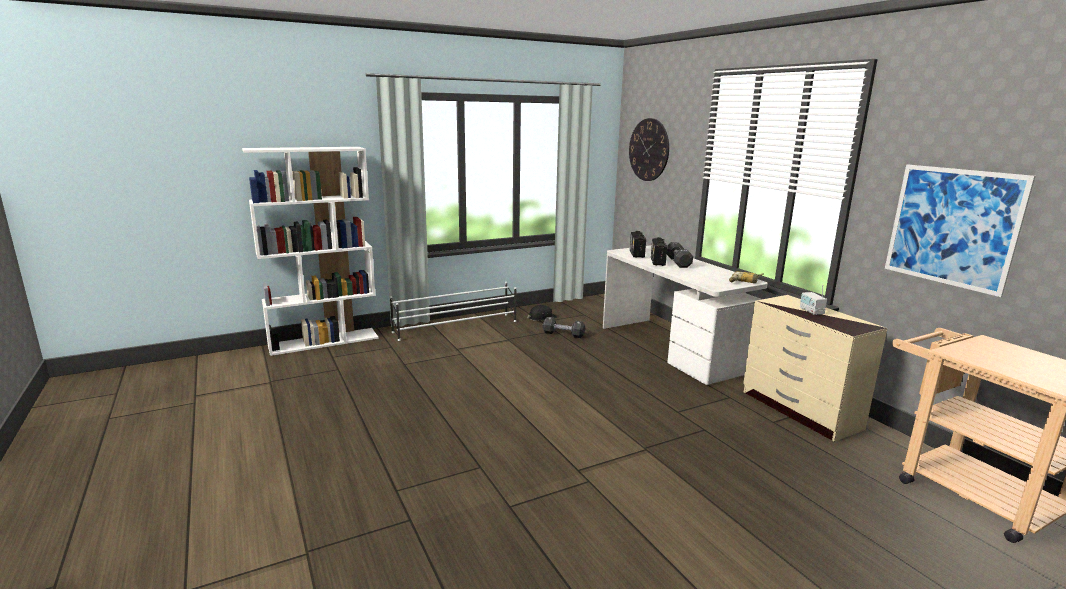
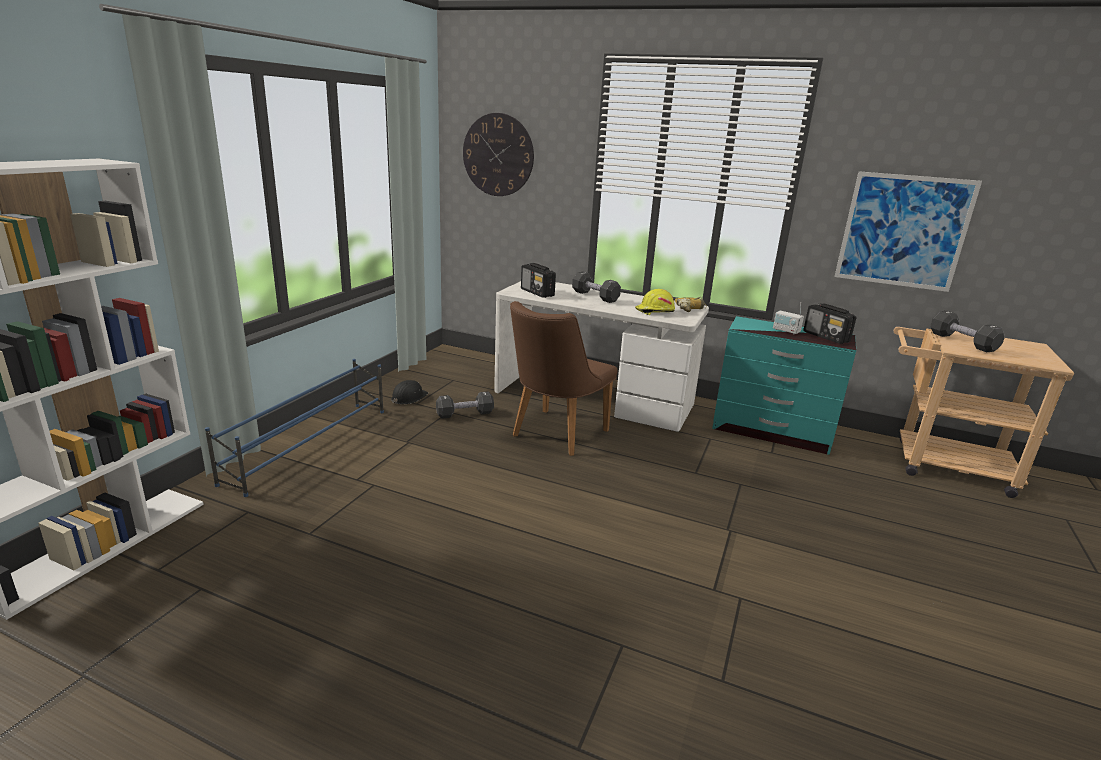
camera: 40 degrees left, 5 degrees up
white shoe rack [390,282,516,341] -> blue shoe rack [205,359,384,497]
radio [651,237,667,266] -> radio moved to [803,303,856,344]
beige dresser [743,295,888,441] -> turquoise dresser [712,316,856,455]
none -> brown chair [510,301,618,456]
none -> yellow hard hat [635,289,675,315]
none -> black dumbbell [931,311,1005,352]

